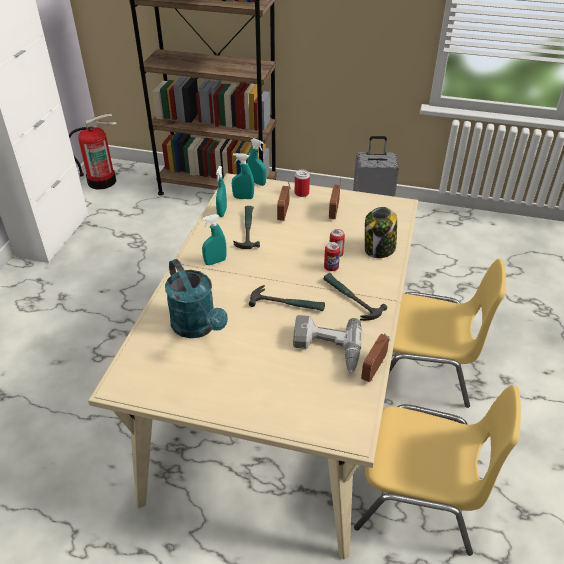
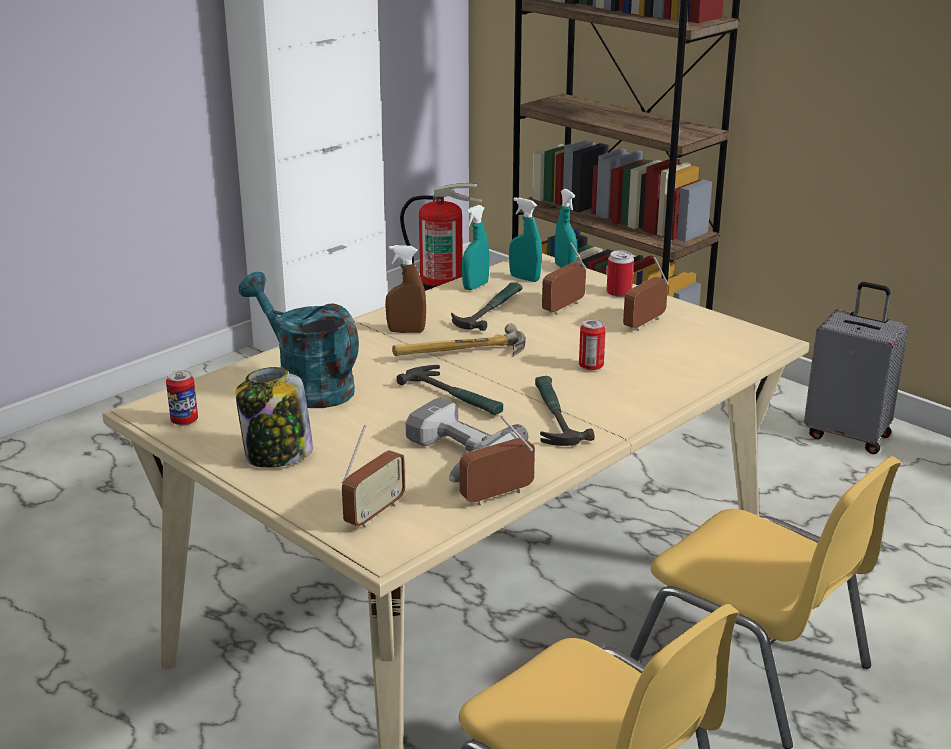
camera: 30 degrees right, 15 degrees down
turquoise watering can [165,259,228,338] -> turquoise watering can turned 135 degrees clockwise [239,272,359,408]
turquoise spray bottle [202,214,227,265] -> brown spray bottle [385,245,426,333]
can [324,242,340,271] -> can moved to [166,370,198,426]
jar [365,207,397,258] -> jar moved to [236,367,313,468]
none -> radio [342,425,405,528]
none -> hammer [392,323,526,357]

